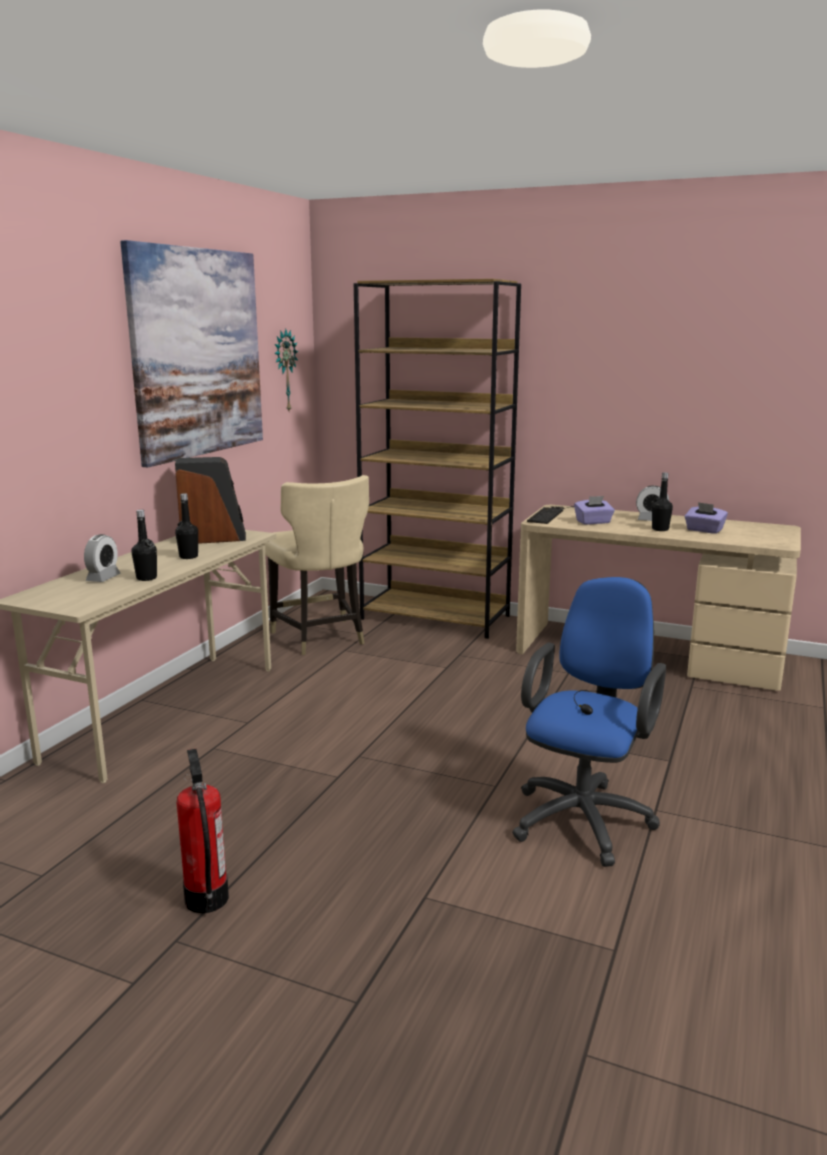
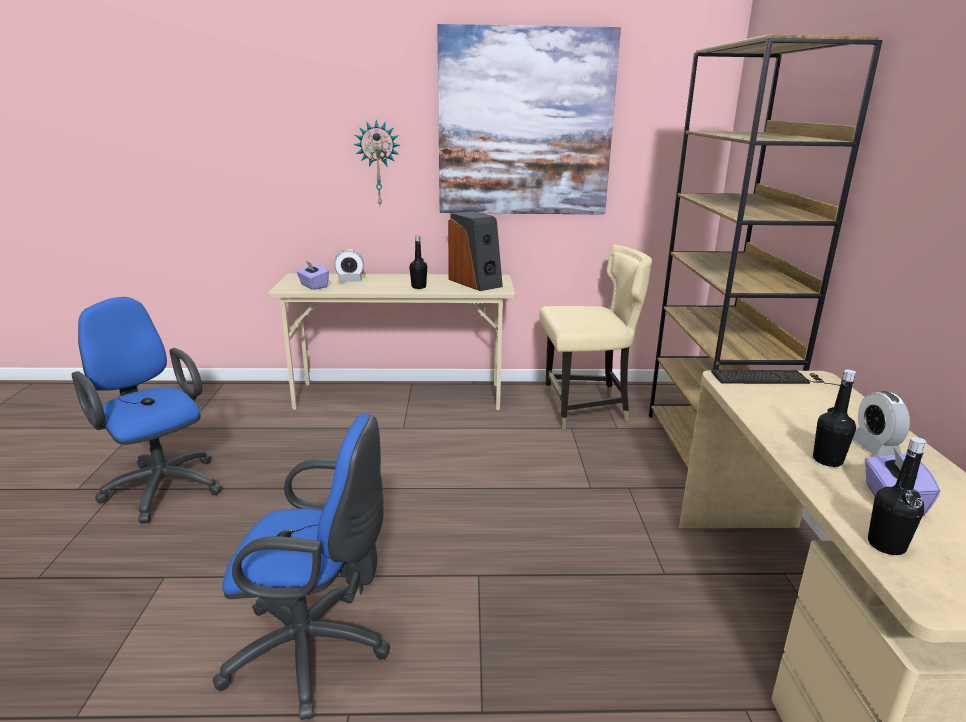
camera: 65 degrees right, 5 degrees up
black bottle [131,510,157,581] -> black bottle moved to [868,437,927,555]
fire extinguisher [177,749,229,913] -> blue office chair [72,297,222,523]
beige chair [265,475,369,655] -> beige chair turned 135 degrees counterclockwise [539,245,652,430]
wall clock [274,329,298,411] -> wall clock moved to [353,120,400,205]
purple tissue box [574,496,615,525] -> purple tissue box moved to [297,261,329,290]

